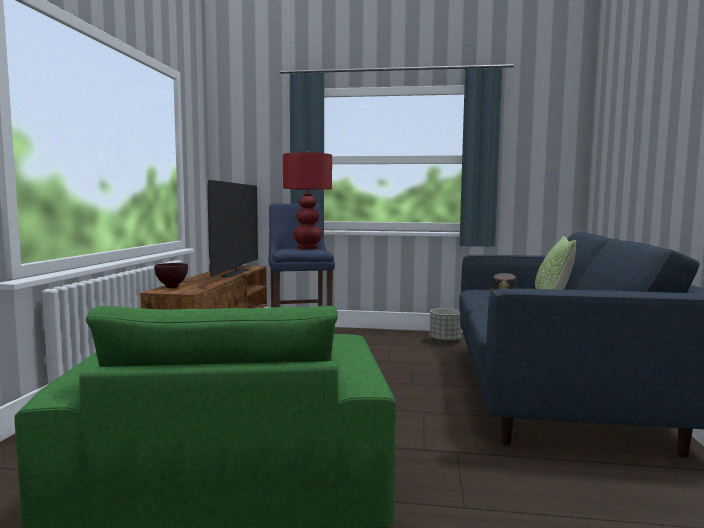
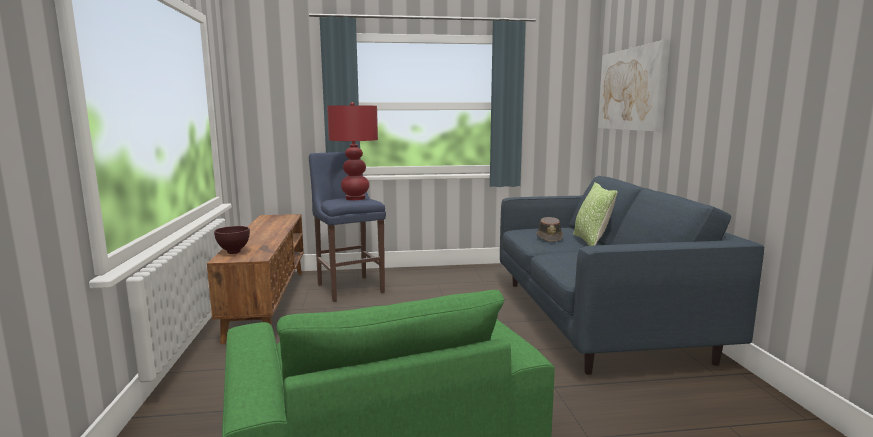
camera: 15 degrees left, 5 degrees up
television [207,180,258,278] -> none
grey planter [430,308,462,342] -> none
none -> picture [598,40,668,132]

